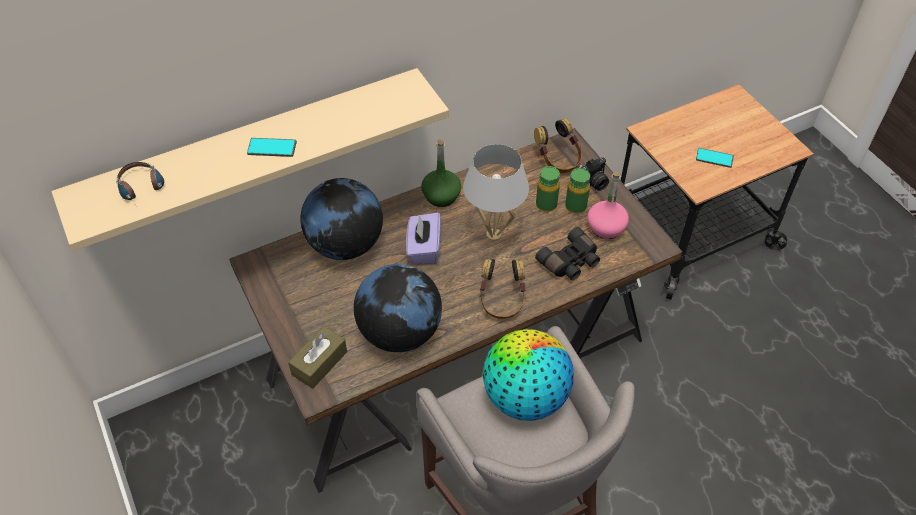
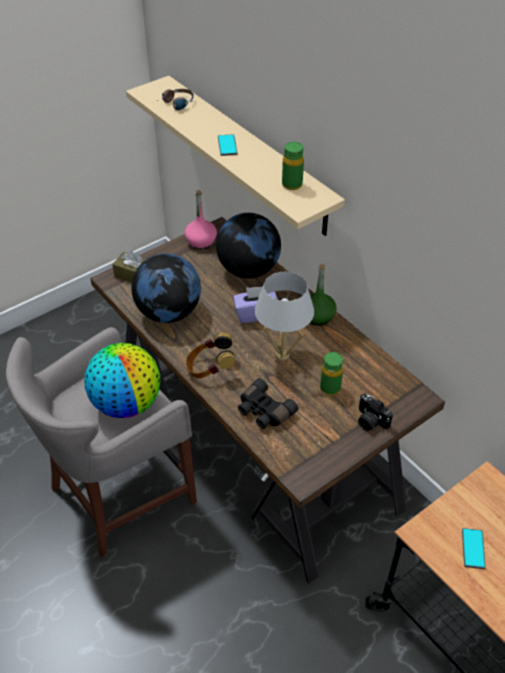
camera: 80 degrees right, 5 degrees down
headphones [534,118,582,173] -> none
green bottle [565,168,590,214] -> green bottle moved to [282,142,304,190]
pink bottle [587,172,629,239] -> pink bottle moved to [185,190,217,249]

